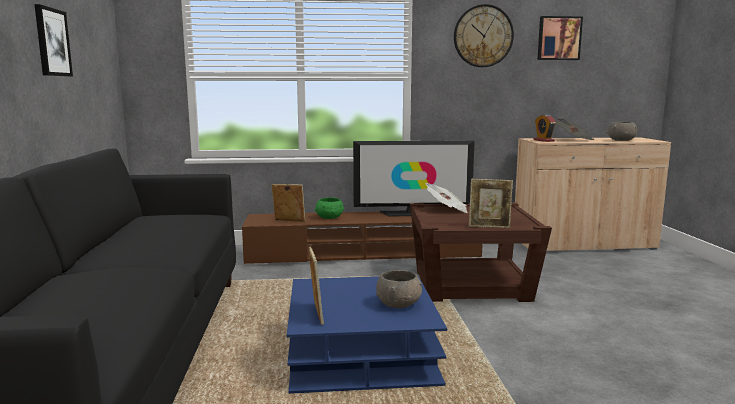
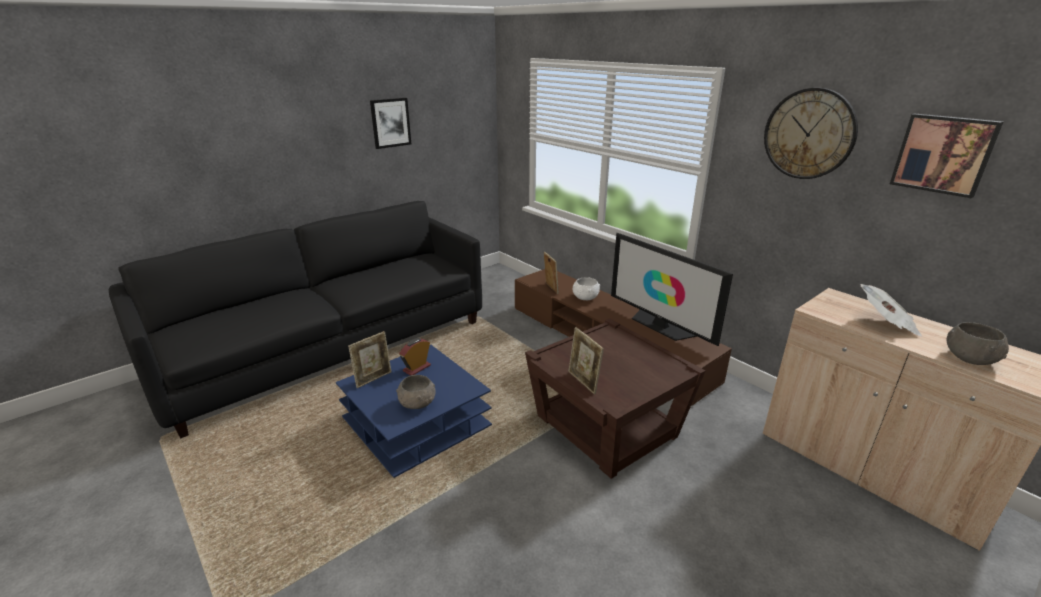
camera: 55 degrees right, 15 degrees up
green bowl [315,198,344,219] -> white bowl [572,277,600,300]
newspaper [425,183,468,213] -> none
alarm clock [534,114,556,142] -> alarm clock moved to [399,338,431,376]

